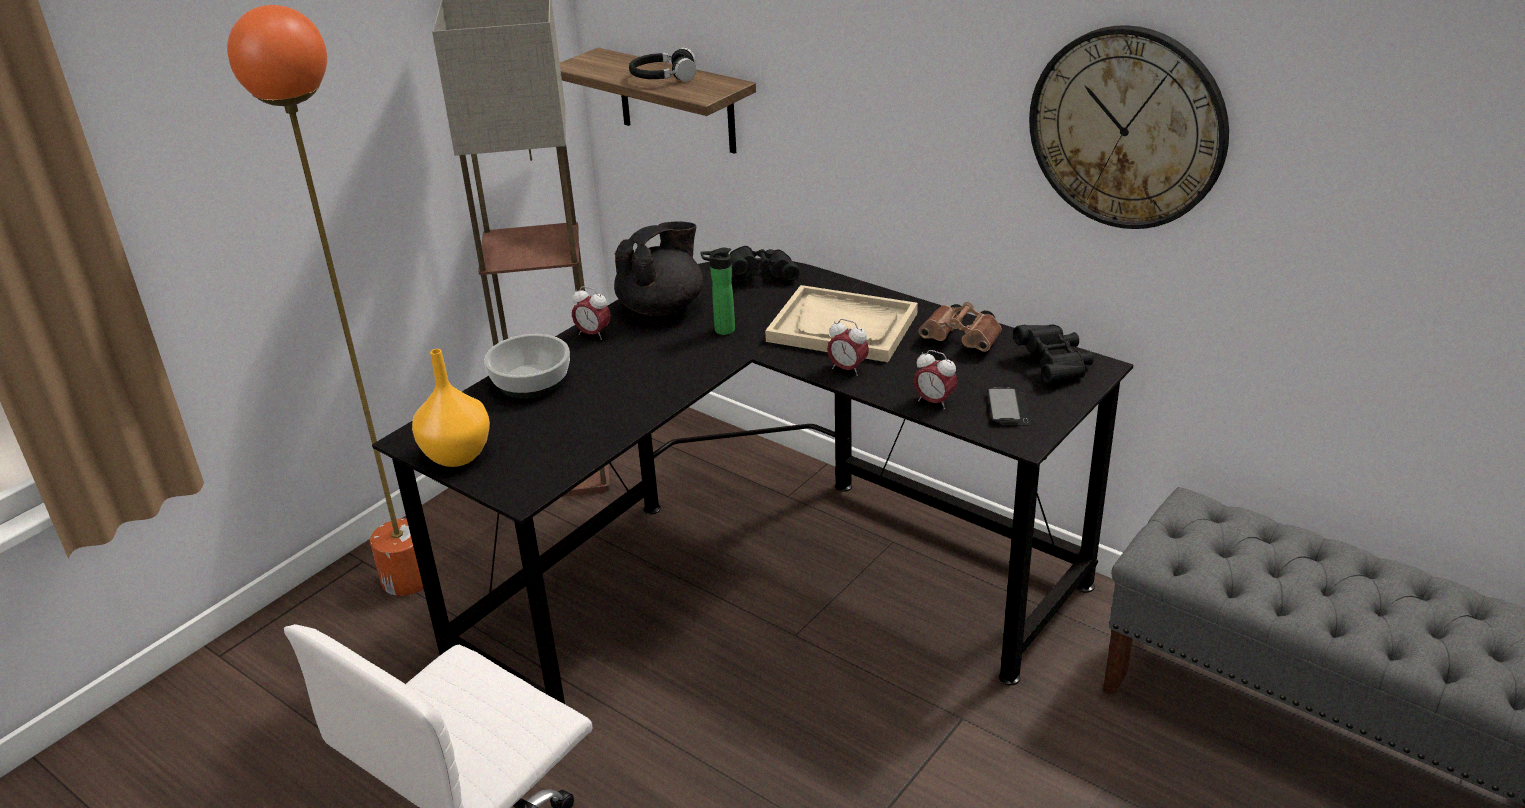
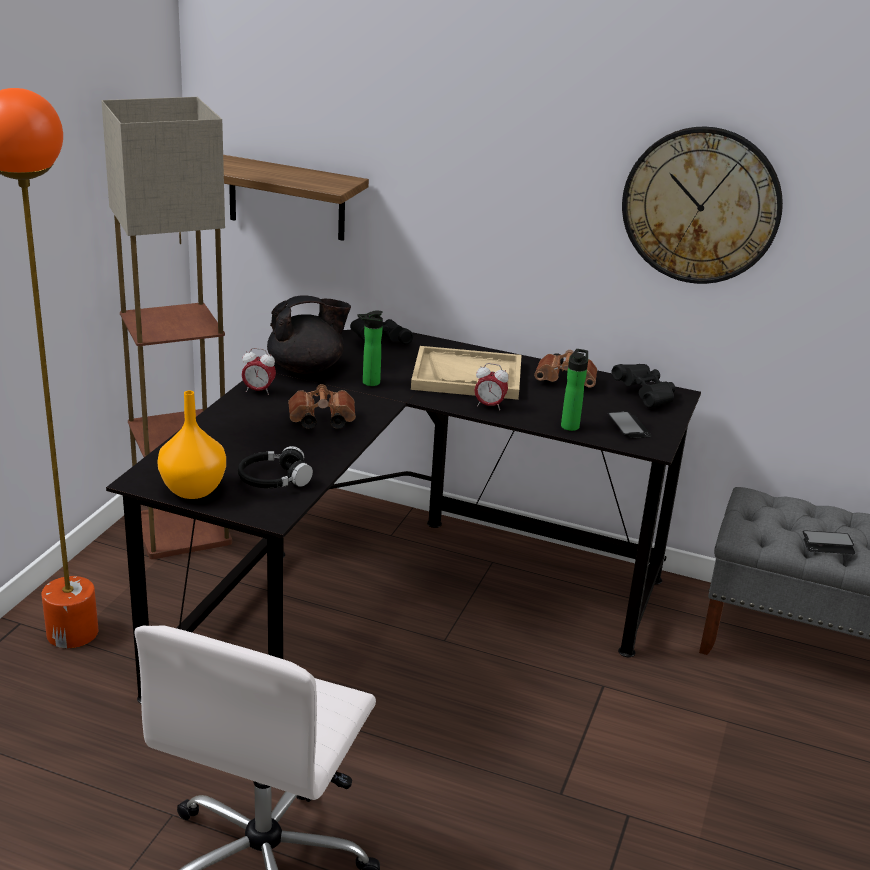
camera: 20 degrees left, 5 degrees down
bowl [484,334,570,399] -> none
black teapot [614,221,703,316] -> black teapot turned 45 degrees clockwise [267,295,351,374]
black headphones [629,48,697,82] -> black headphones moved to [238,446,313,488]
alarm clock [914,350,958,410] -> bottle [561,349,588,431]
none -> brown binoculars [288,384,356,429]
none -> phone [803,530,855,554]

